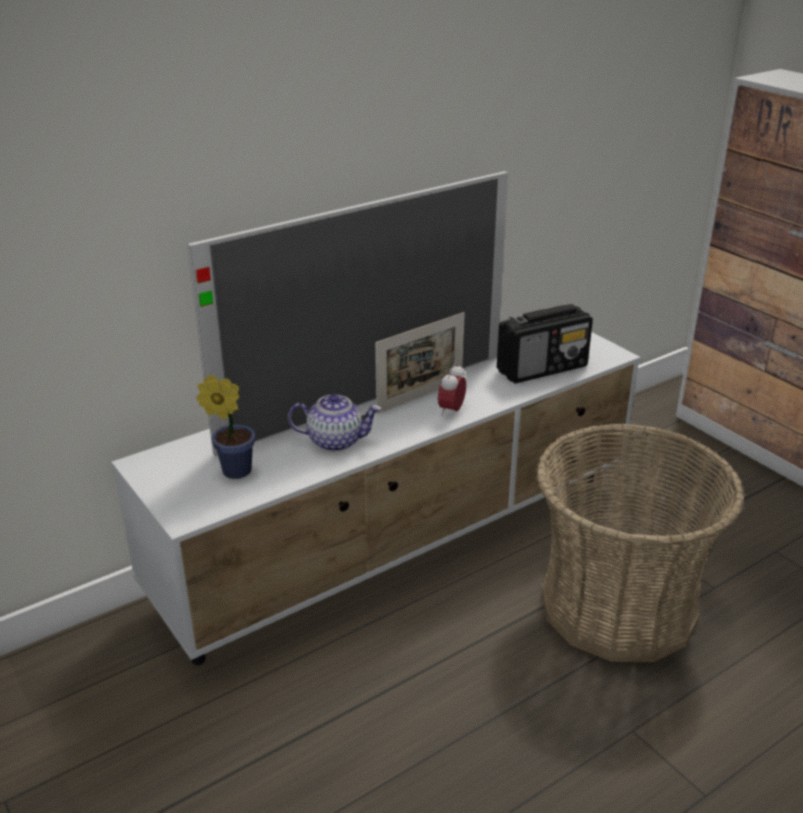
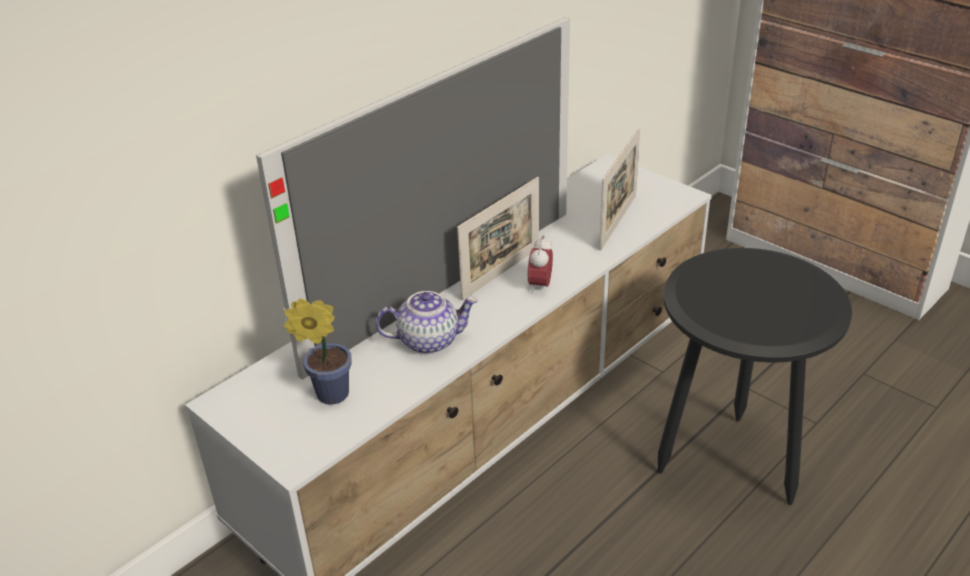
camera: 10 degrees left, 5 degrees up
radio [497,304,593,383] -> picture frame [599,128,640,251]
basket [536,423,744,662] -> black side table [658,248,852,505]

